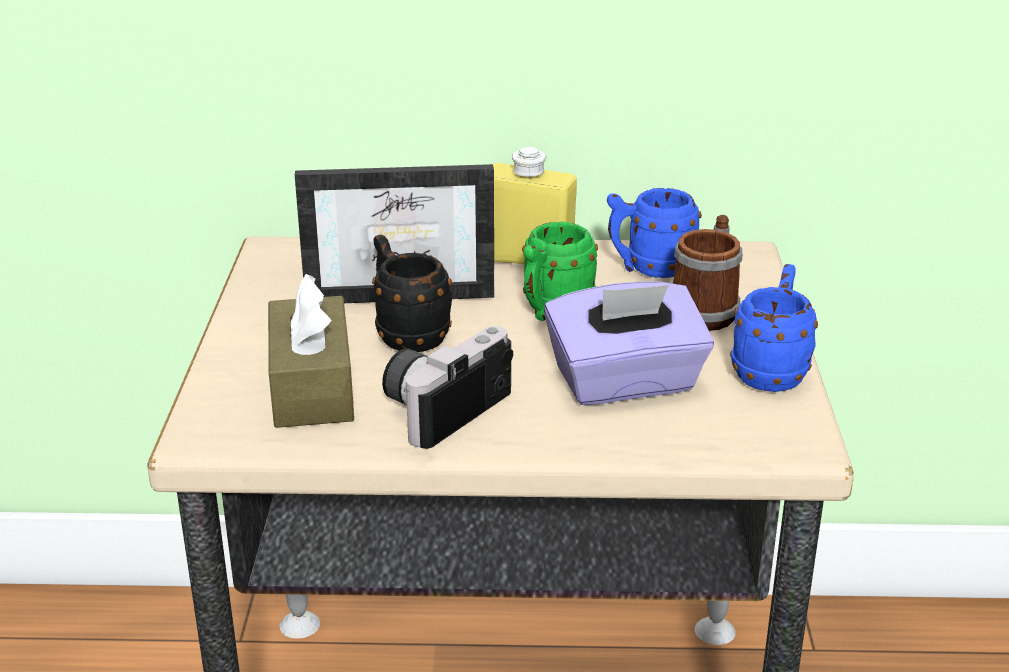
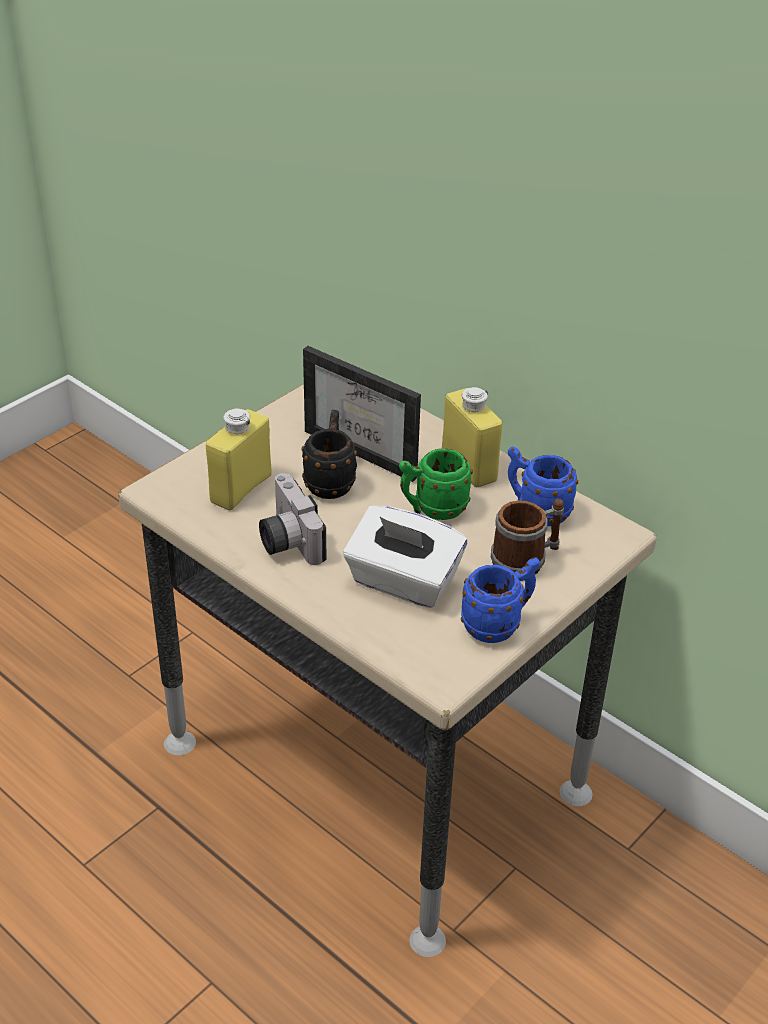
camera: 40 degrees right, 10 degrees up
brown tissue box [268,274,354,428] -> yellow bottle [206,409,272,510]
camera [382,326,513,449] -> camera turned 105 degrees counterclockwise [259,473,326,565]
purple tissue box [544,281,714,405] -> white tissue box [343,505,467,608]

